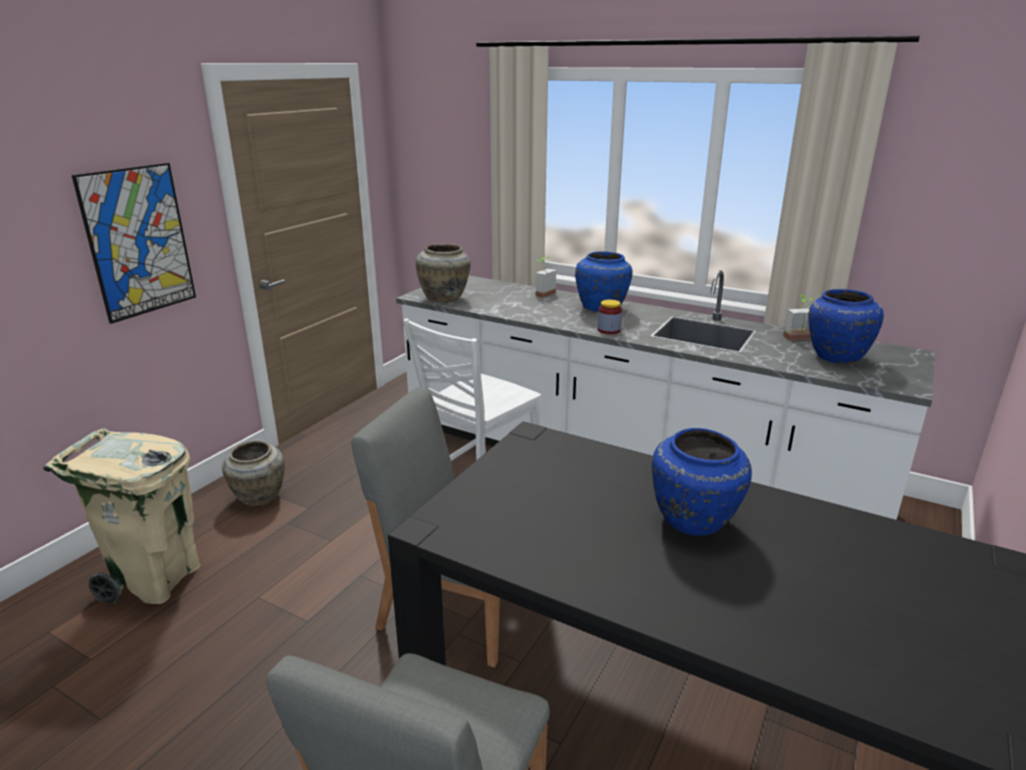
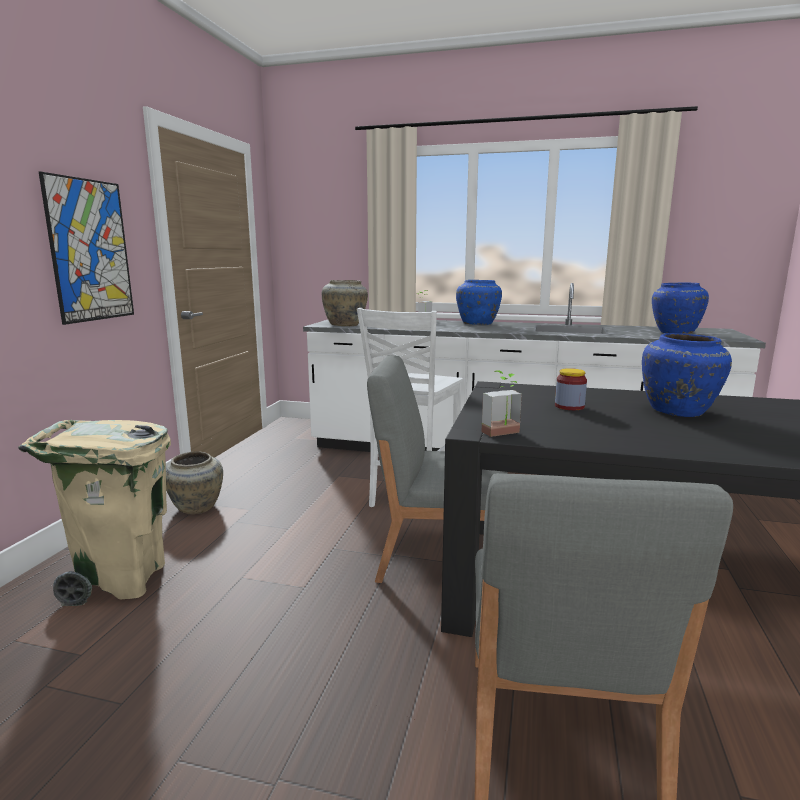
camera: 15 degrees left, 10 degrees down
jar [598,300,622,334] -> jar moved to [555,368,587,410]
potted plant [783,295,813,340] -> potted plant moved to [481,370,522,437]

